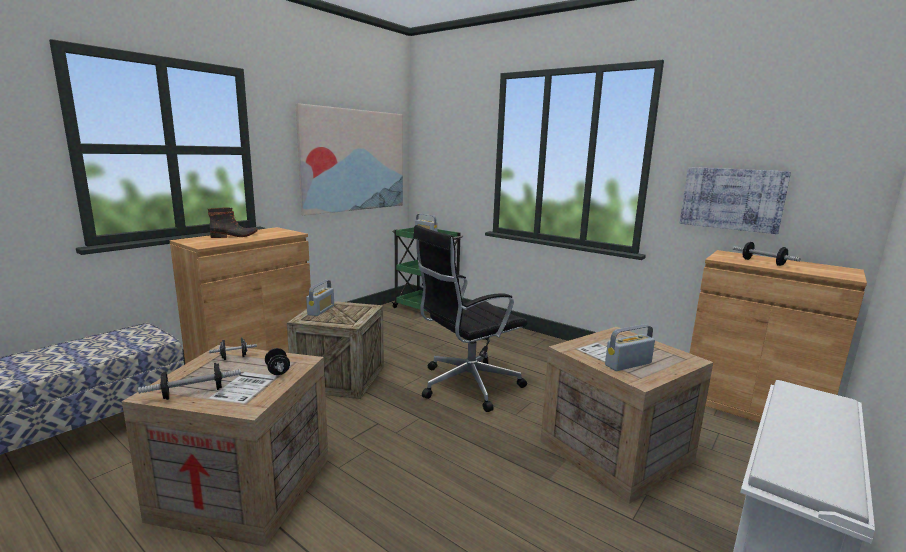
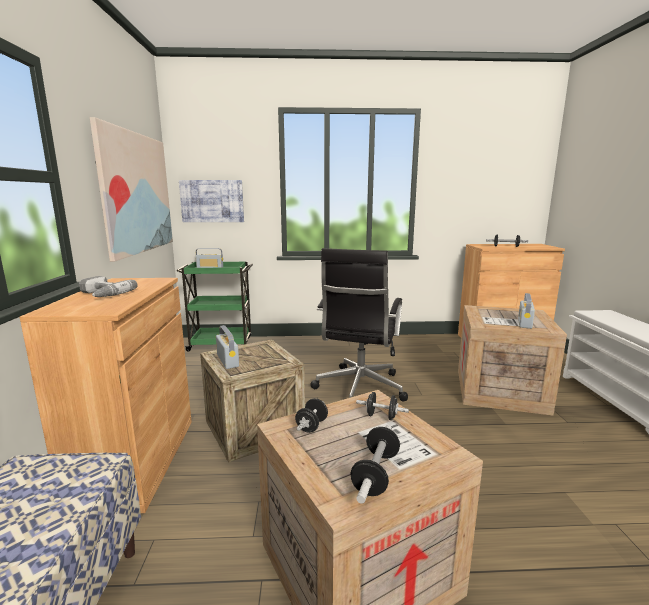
camera: 40 degrees left, 0 degrees up
boot [208,207,258,238] -> power drill [79,276,138,297]
picture [680,167,791,234] -> picture moved to [179,180,244,222]

